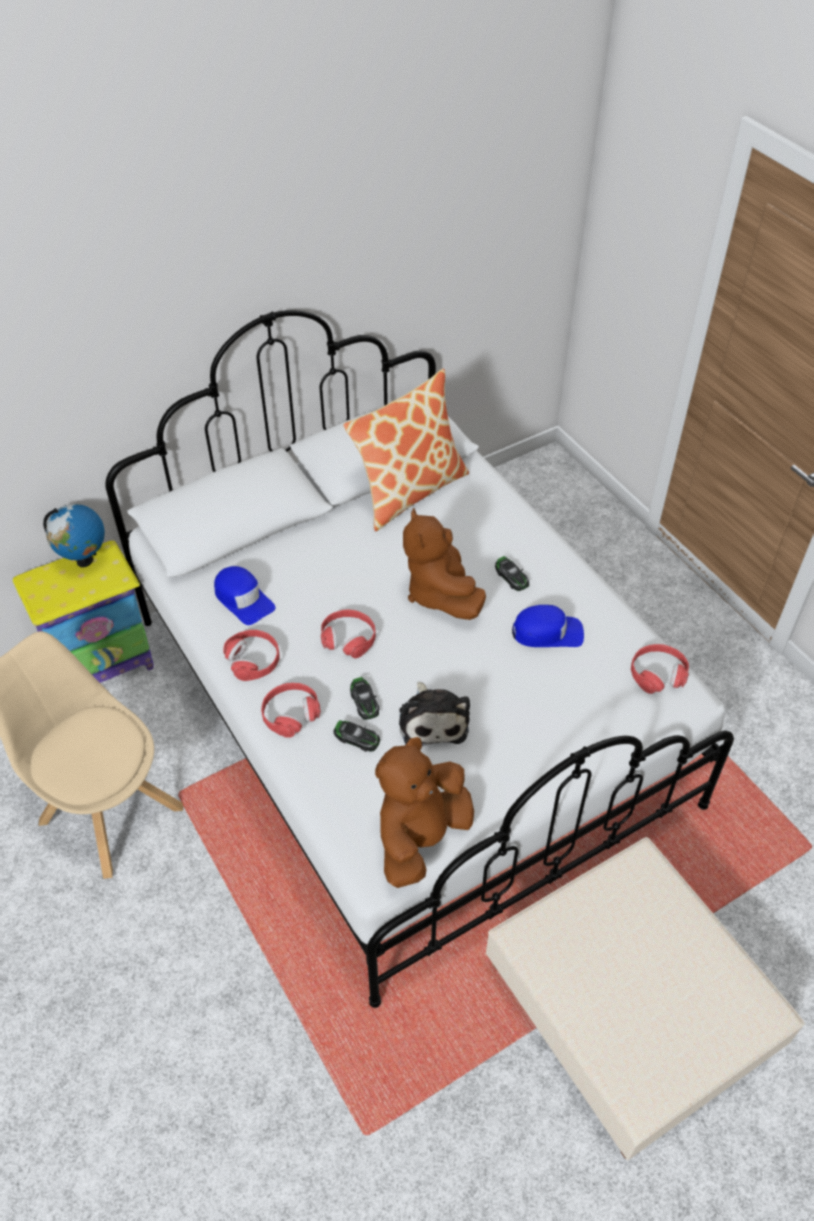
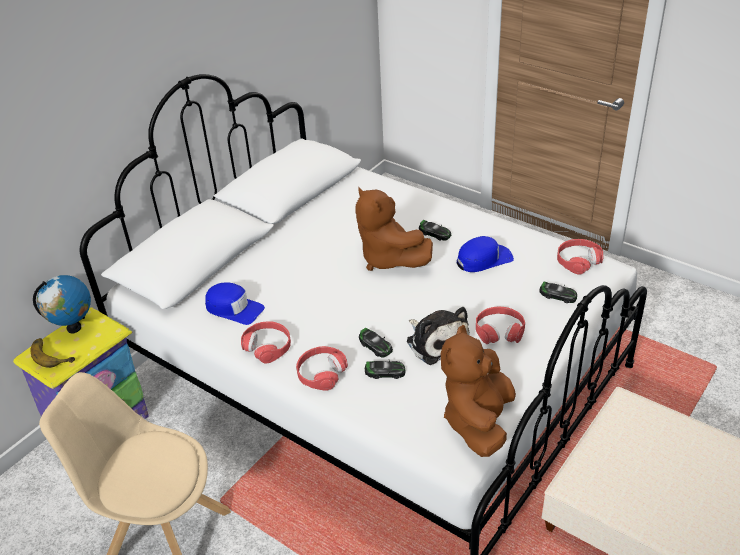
camera: 20 degrees left, 10 degrees down
red headphones [321,610,376,658] -> red headphones moved to [476,307,525,344]
pillow [343,368,469,531] -> none
none -> banana [31,338,75,368]
none -> toy car [539,281,577,303]

